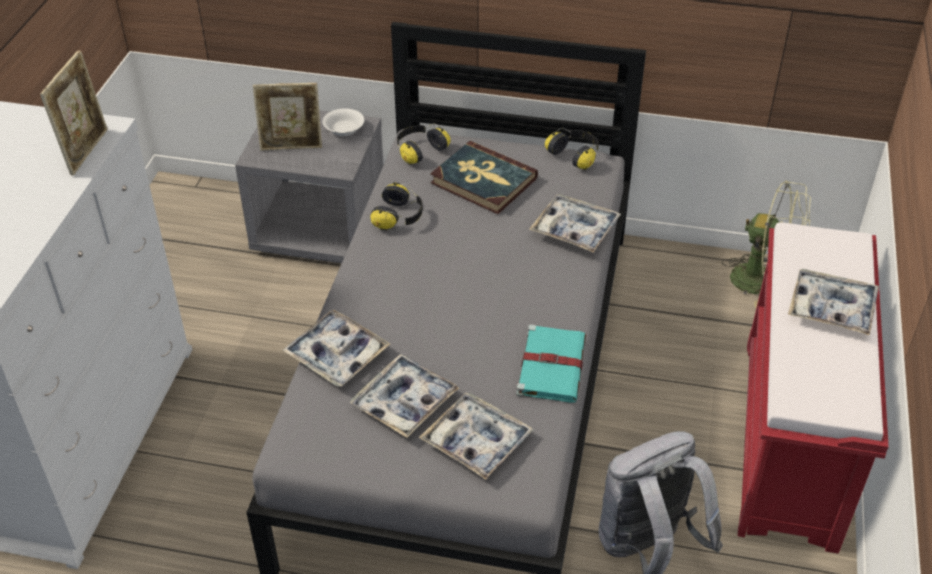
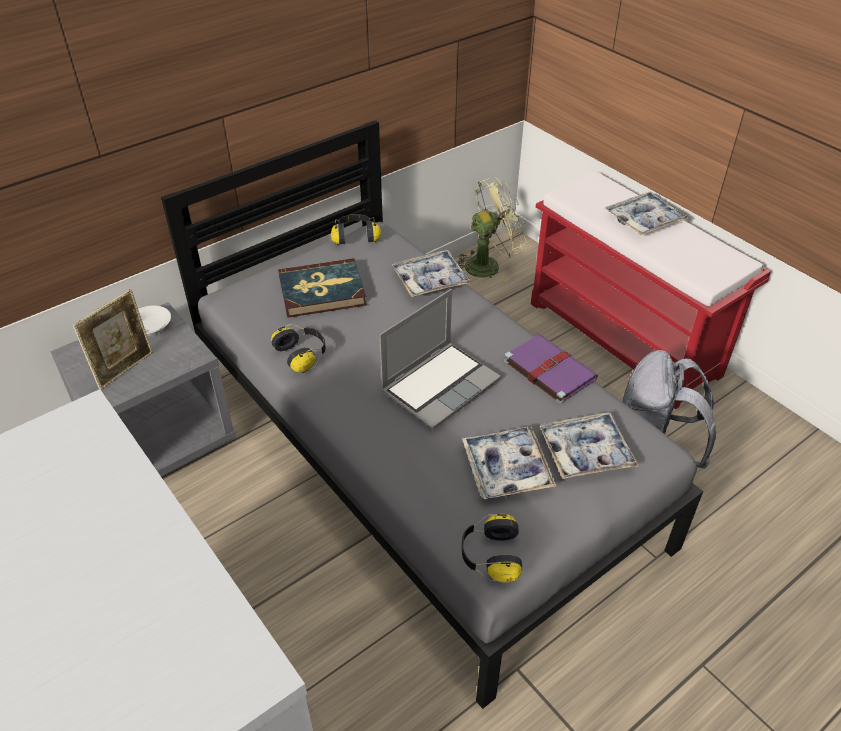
camera: 50 degrees left, 0 degrees up
picture frame [40,50,108,176] -> none
tray [282,310,390,387] -> none
headphones [397,123,450,165] -> headphones moved to [462,514,522,583]
turquoise book [516,325,586,403] -> purple book [504,334,598,404]
none -> laptop [379,289,501,429]

